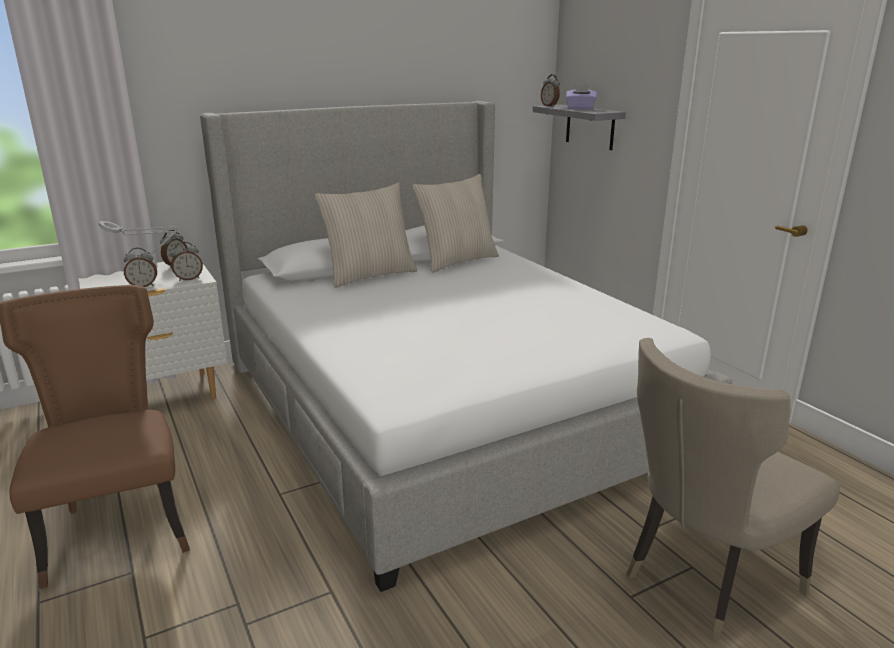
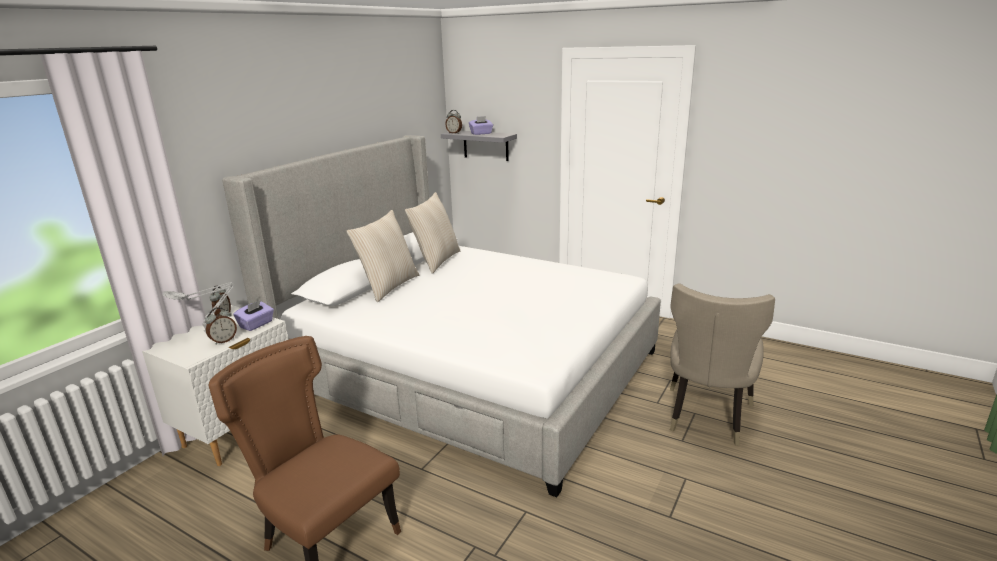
camera: 30 degrees left, 0 degrees up
alarm clock [171,242,203,281] -> purple tissue box [233,300,274,331]

